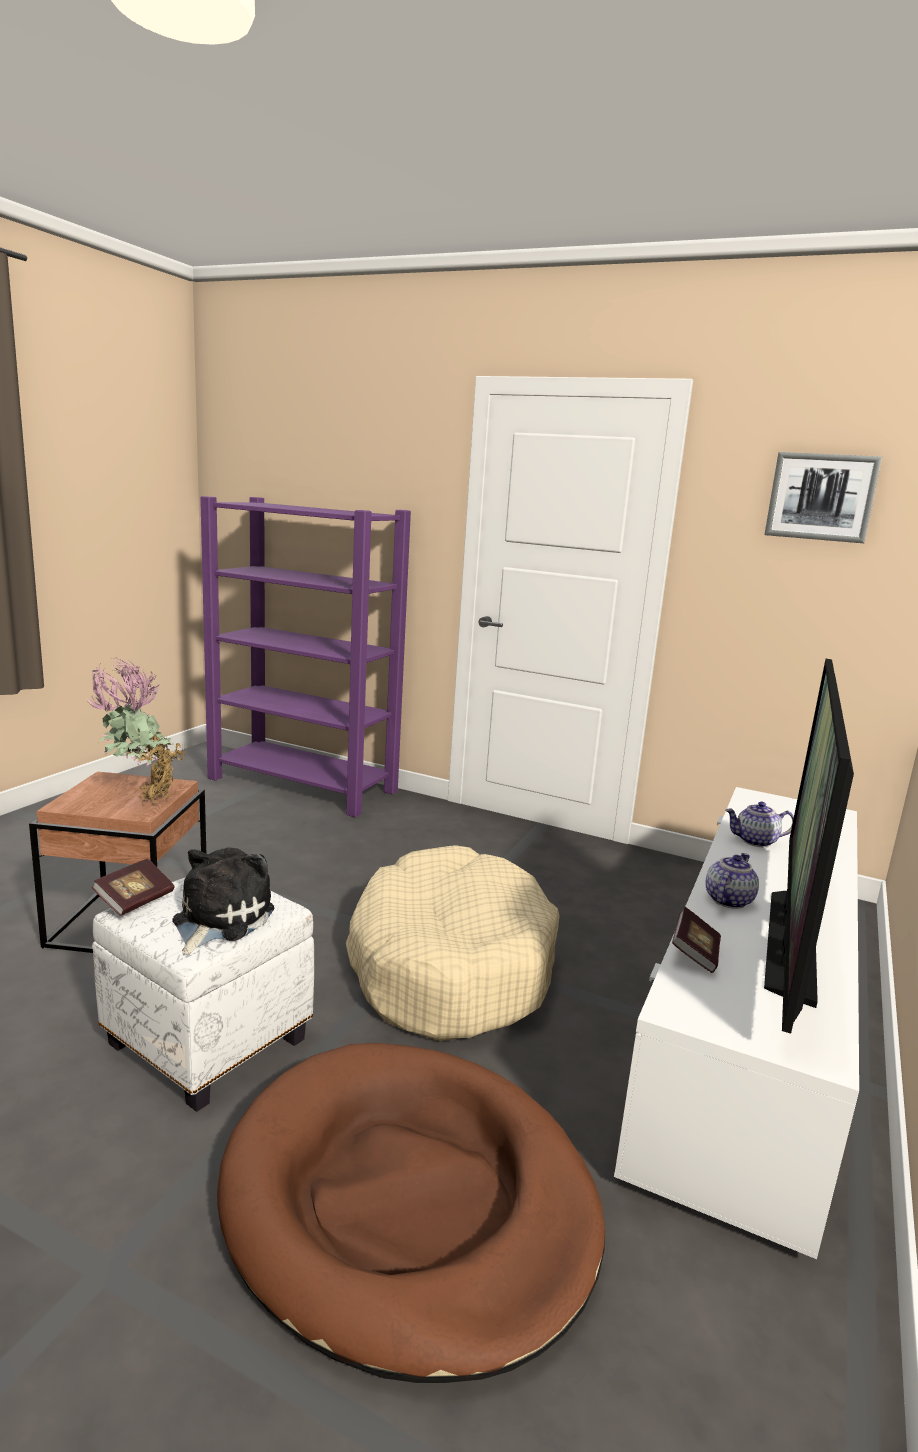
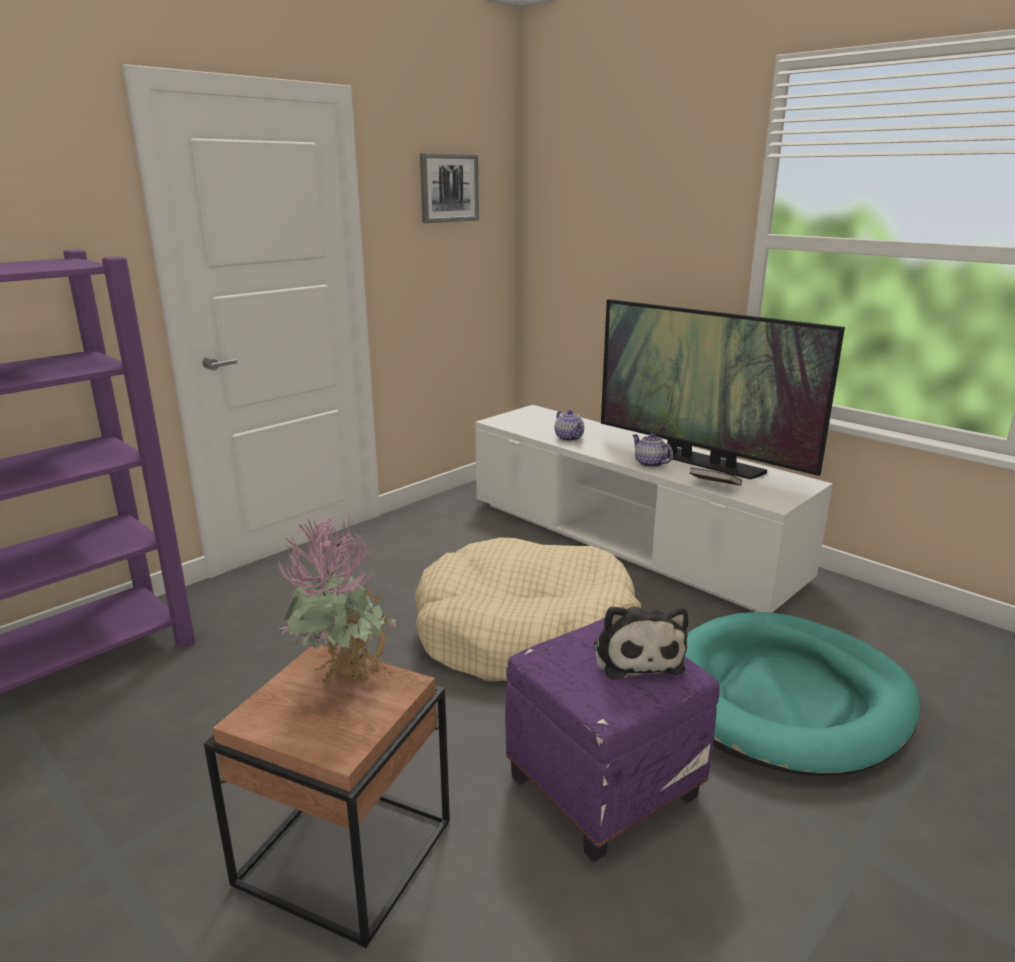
camera: 70 degrees left, 5 degrees up
book [92,859,174,916] -> none
white ottoman [92,877,314,1112] -> purple ottoman [505,618,720,862]
plush toy [172,847,275,955] -> plush toy turned 135 degrees counterclockwise [594,606,688,680]
brown dog bed [217,1043,605,1383] -> turquoise dog bed [685,612,920,776]
teapot [725,802,794,847] -> teapot turned 45 degrees counterclockwise [555,410,584,441]

